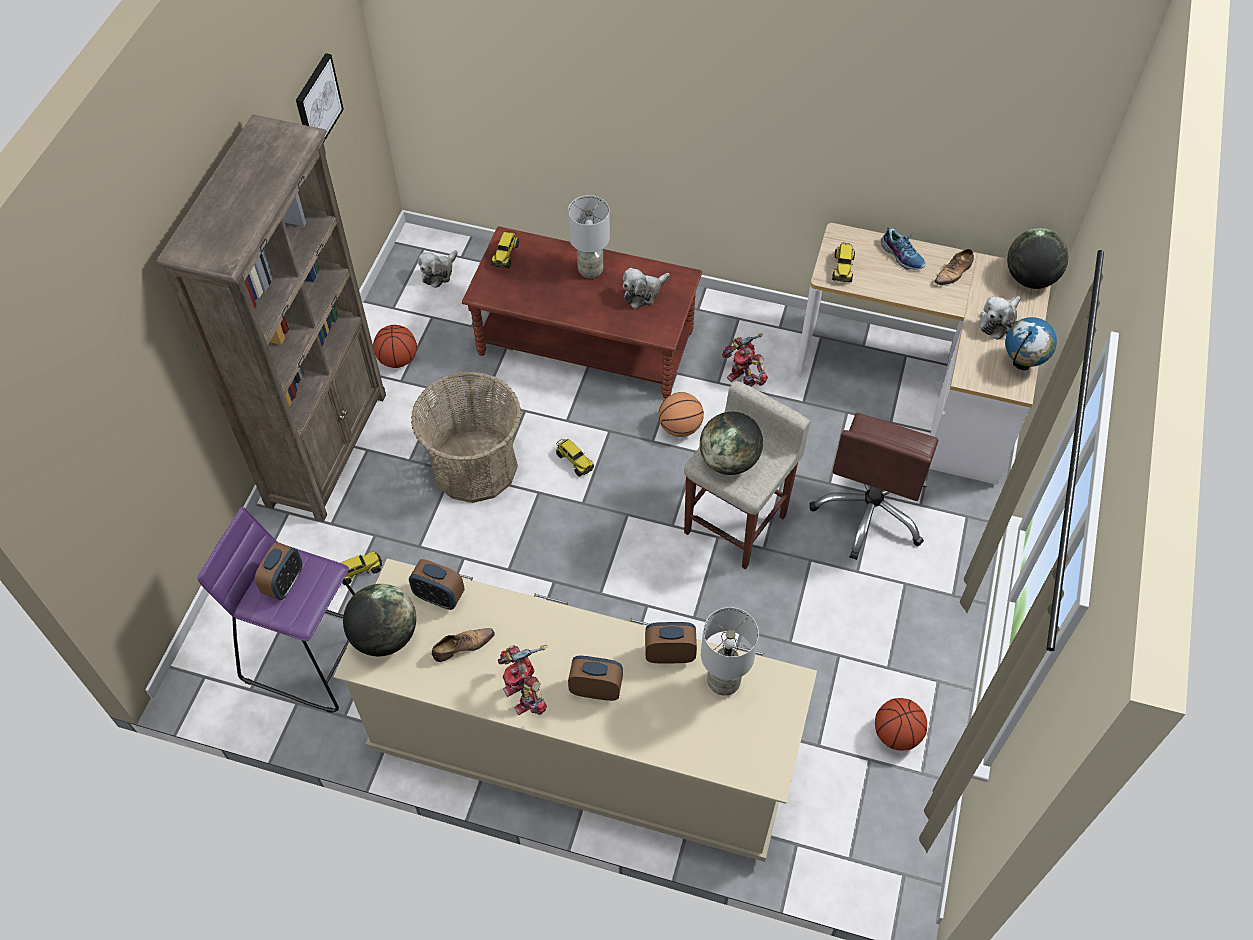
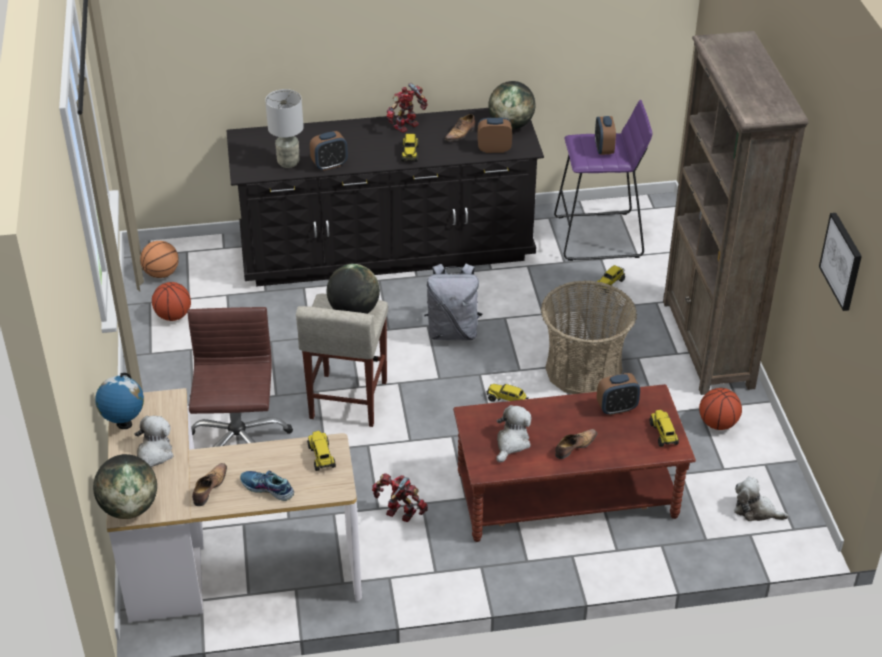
camera: 155 degrees right, 15 degrees down
beige dresser [334,559,817,862] -> black dresser [226,108,544,287]
plush toy [418,250,458,288] -> plush toy turned 75 degrees counterclockwise [734,477,789,521]
toy robot [498,645,547,715] -> toy robot turned 75 degrees counterclockwise [387,83,427,133]
grey table lamp [568,195,610,278] -> shoe [555,429,597,459]
alarm clock [568,656,623,701] -> alarm clock moved to [597,373,640,415]
basketball [658,392,704,437] -> basketball moved to [140,241,179,278]
none -> toy truck [401,134,419,162]
none -> grey backpack [424,264,482,341]

